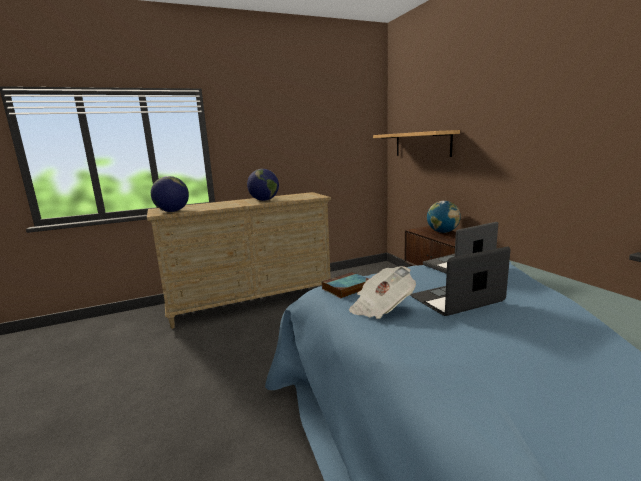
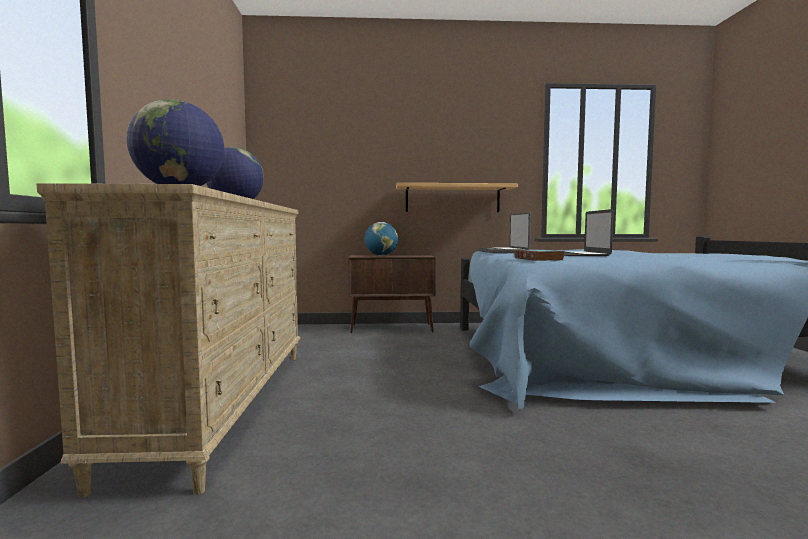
camera: 70 degrees left, 10 degrees down
newspaper [349,266,416,319] -> none
shelf [373,130,460,157] -> shelf moved to [396,183,518,212]

